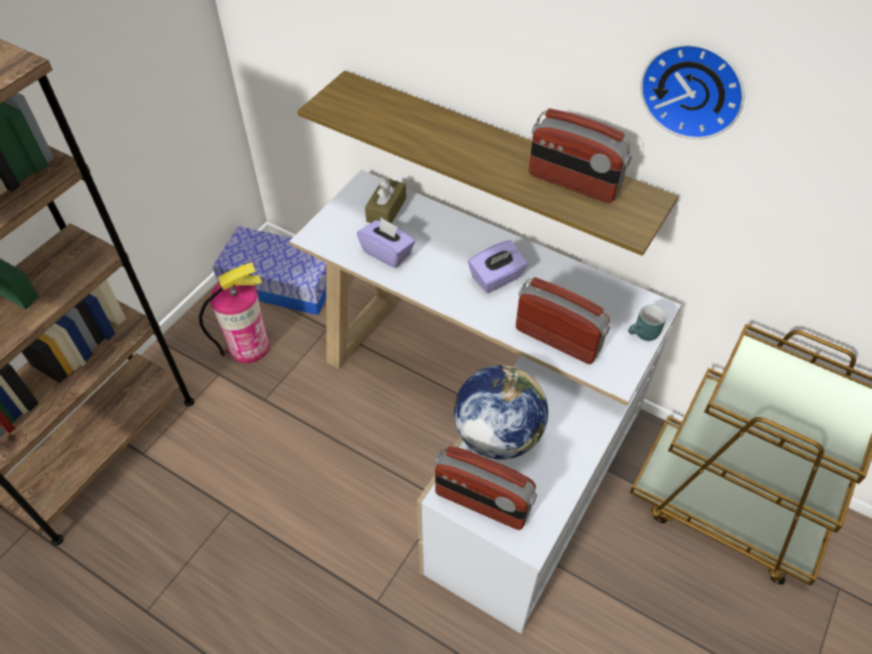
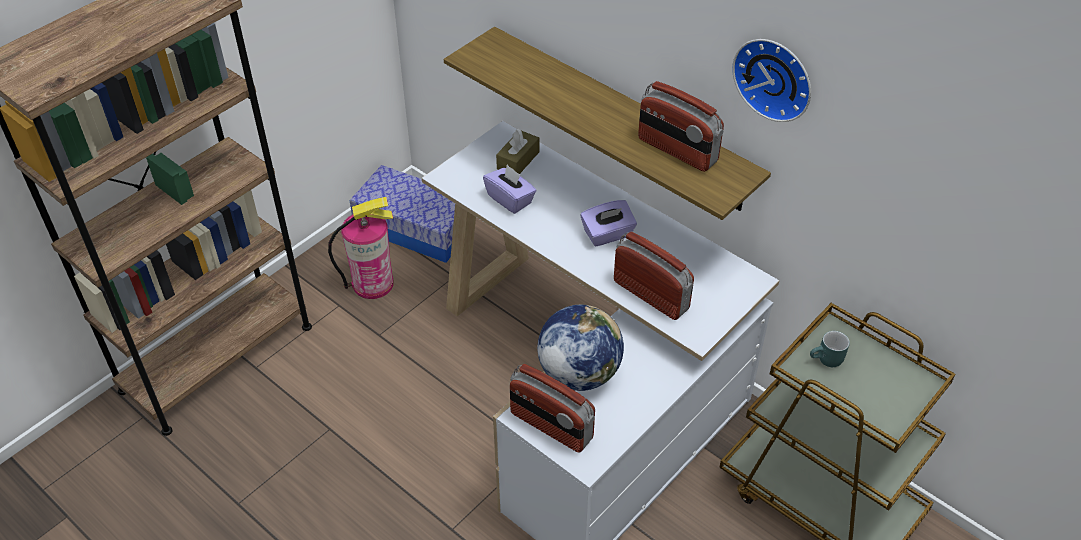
camera: 10 degrees right, 5 degrees down
turquoise mug [628,305,667,341] -> turquoise mug moved to [810,331,850,367]

